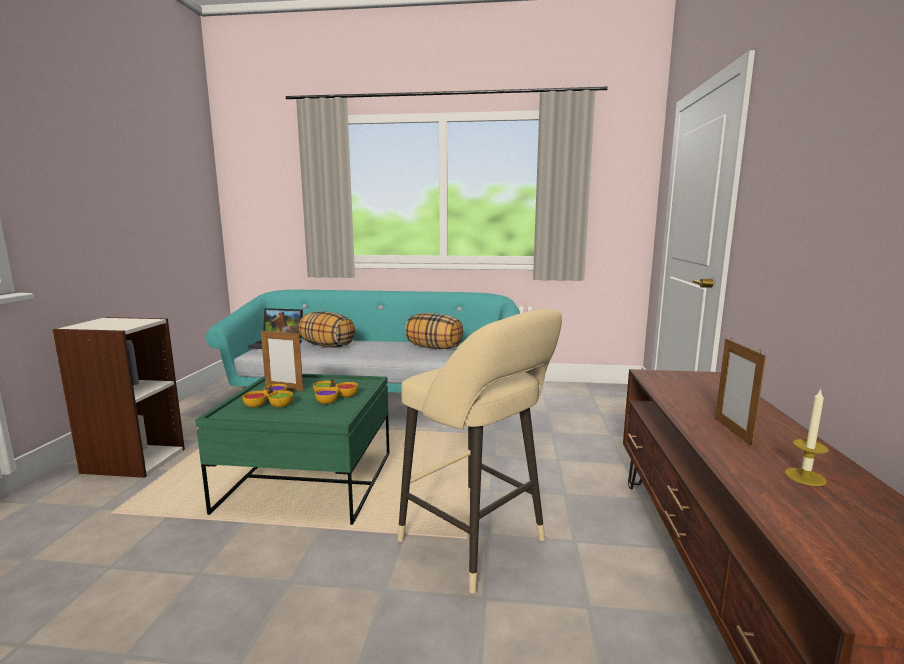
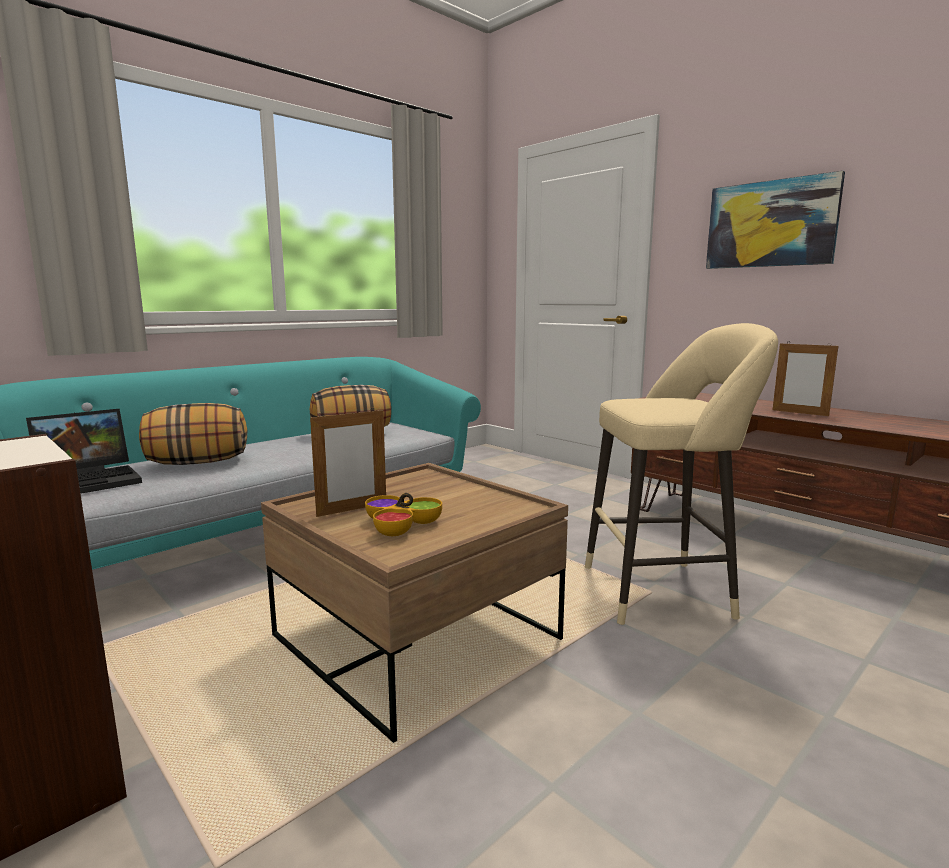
camera: 50 degrees left, 0 degrees up
green coffee table [195,374,389,525] -> brown coffee table [261,463,568,743]
bowl [313,378,358,404] -> none
candle [785,388,829,486] -> none
none -> picture [706,171,845,269]

